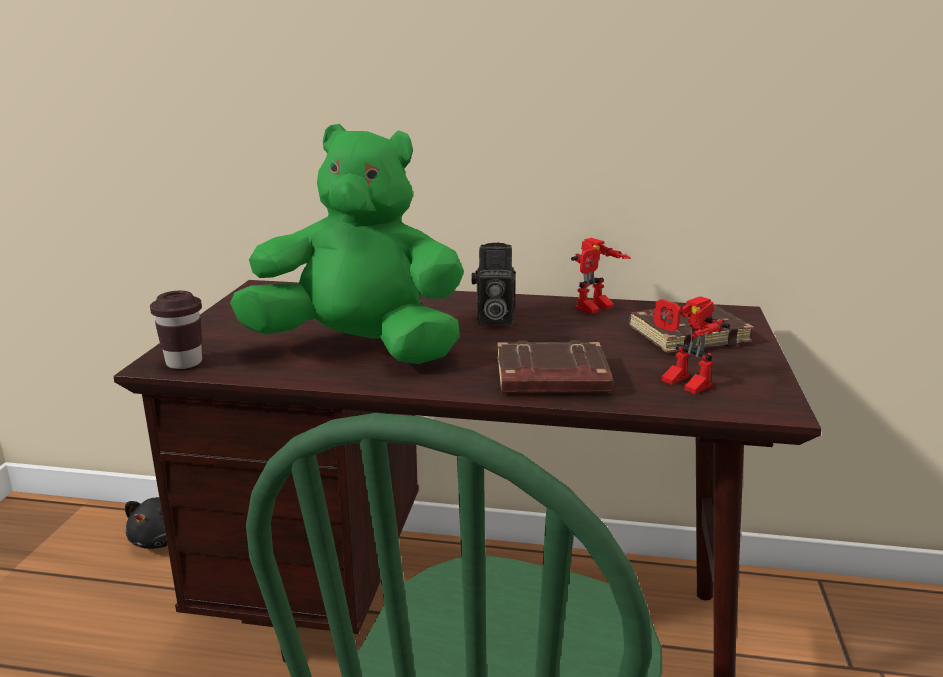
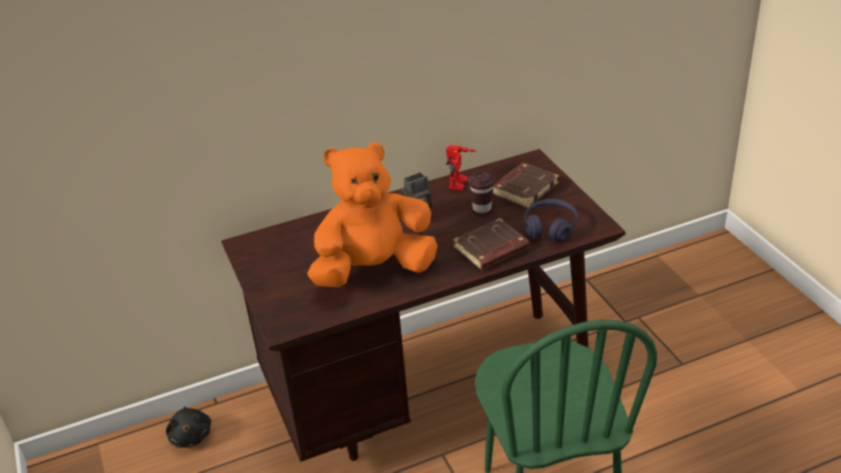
camera: 30 degrees left, 15 degrees up
brown cup [150,291,202,369] -> brown cup moved to [468,171,495,213]
green plush toy [230,124,464,364] -> orange plush toy [307,142,438,287]
toy robot [654,296,730,394] -> purple headphones [524,199,578,242]

